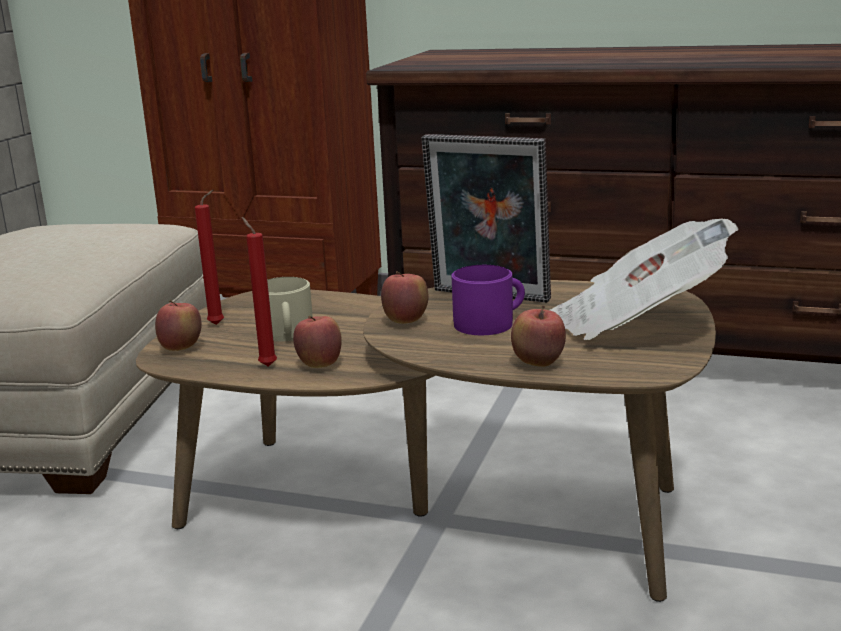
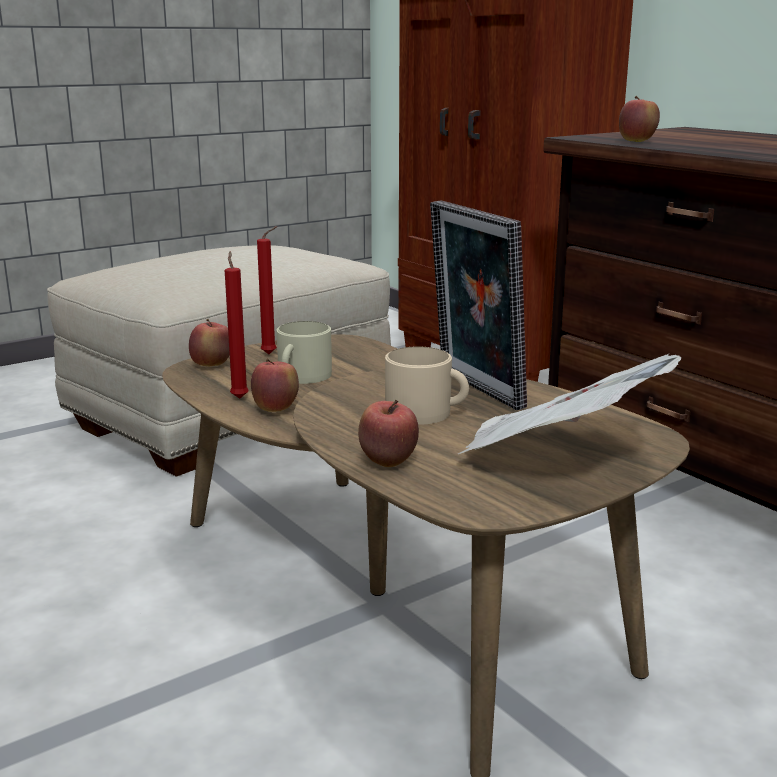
camera: 35 degrees right, 0 degrees up
apple [381,271,428,324] -> apple moved to [619,96,660,142]
purple mug [451,265,525,335] -> beige mug [385,346,469,425]

